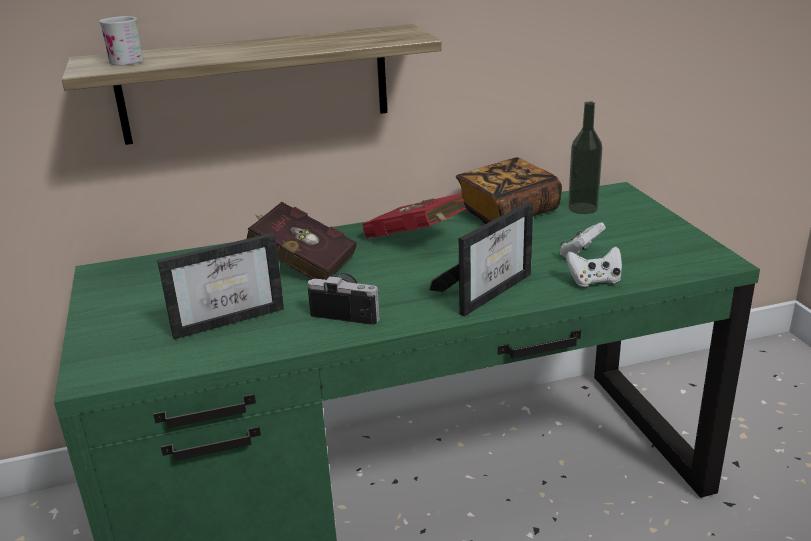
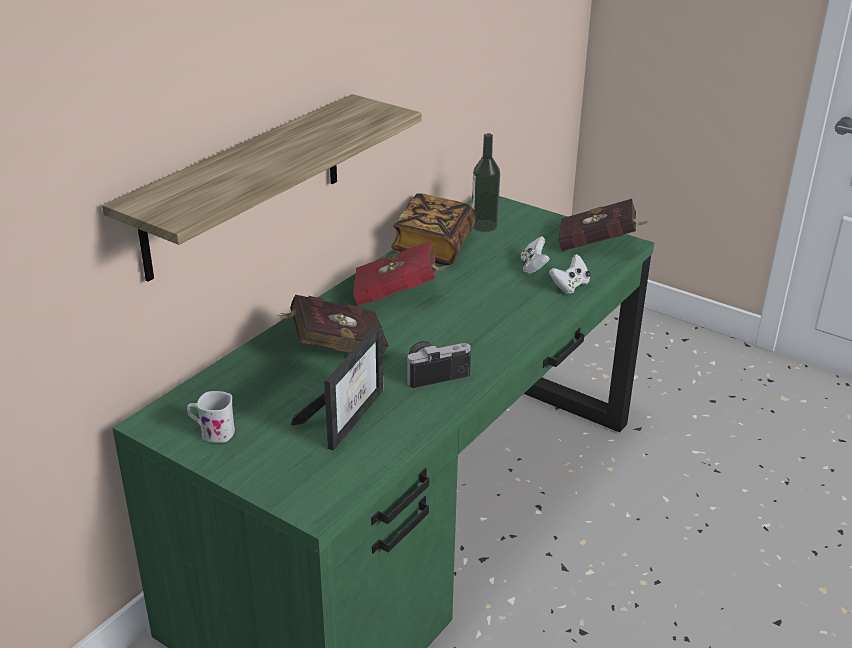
camera: 40 degrees left, 5 degrees up
white mug [99,16,144,66] -> white mug moved to [187,391,235,443]
picture frame [429,202,533,316] -> none
none -> red book [558,199,649,251]

